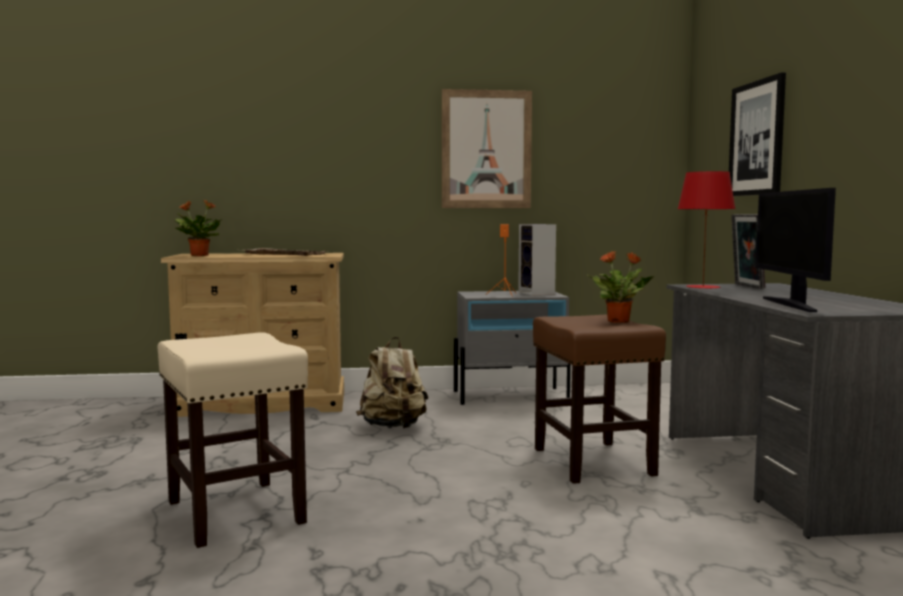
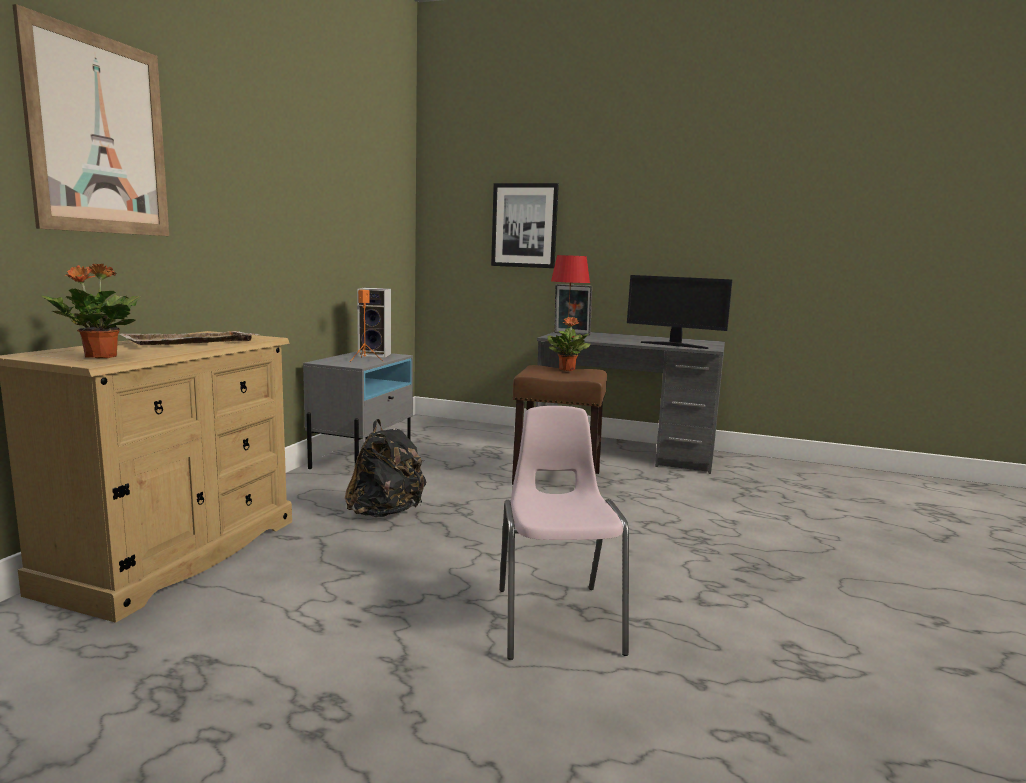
camera: 65 degrees left, 5 degrees up
beige stool [158,332,308,548] -> pink chair [499,406,629,660]
beige backpack [356,337,428,428] -> black backpack [345,419,426,517]
picture [442,89,532,208] -> picture moved to [13,4,169,236]

